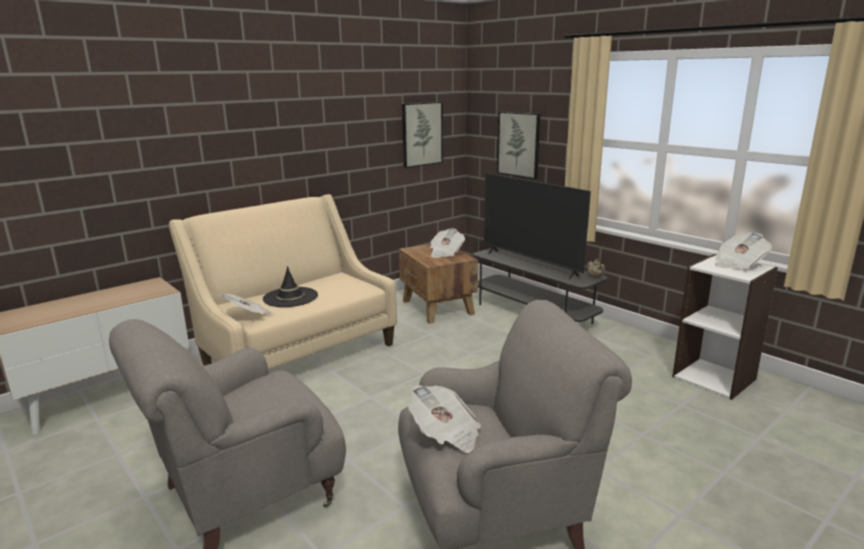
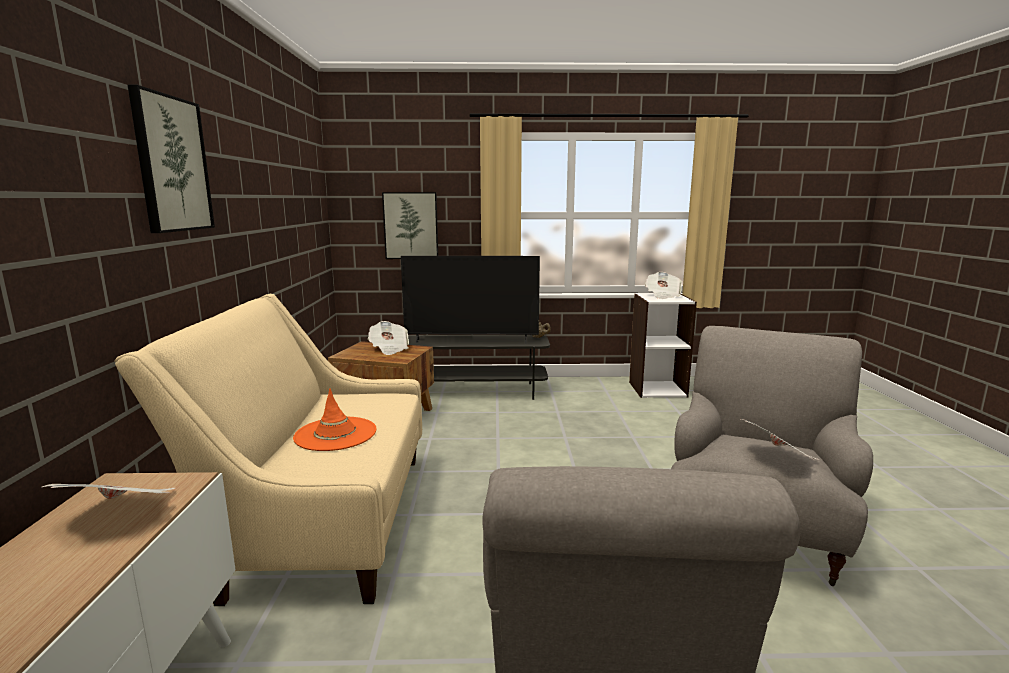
camera: 50 degrees left, 5 degrees down
newspaper [219,294,275,314] -> newspaper moved to [42,484,175,499]
black hat [263,266,318,307] -> orange hat [293,388,376,451]
picture [402,102,443,168] -> picture moved to [128,85,215,233]

